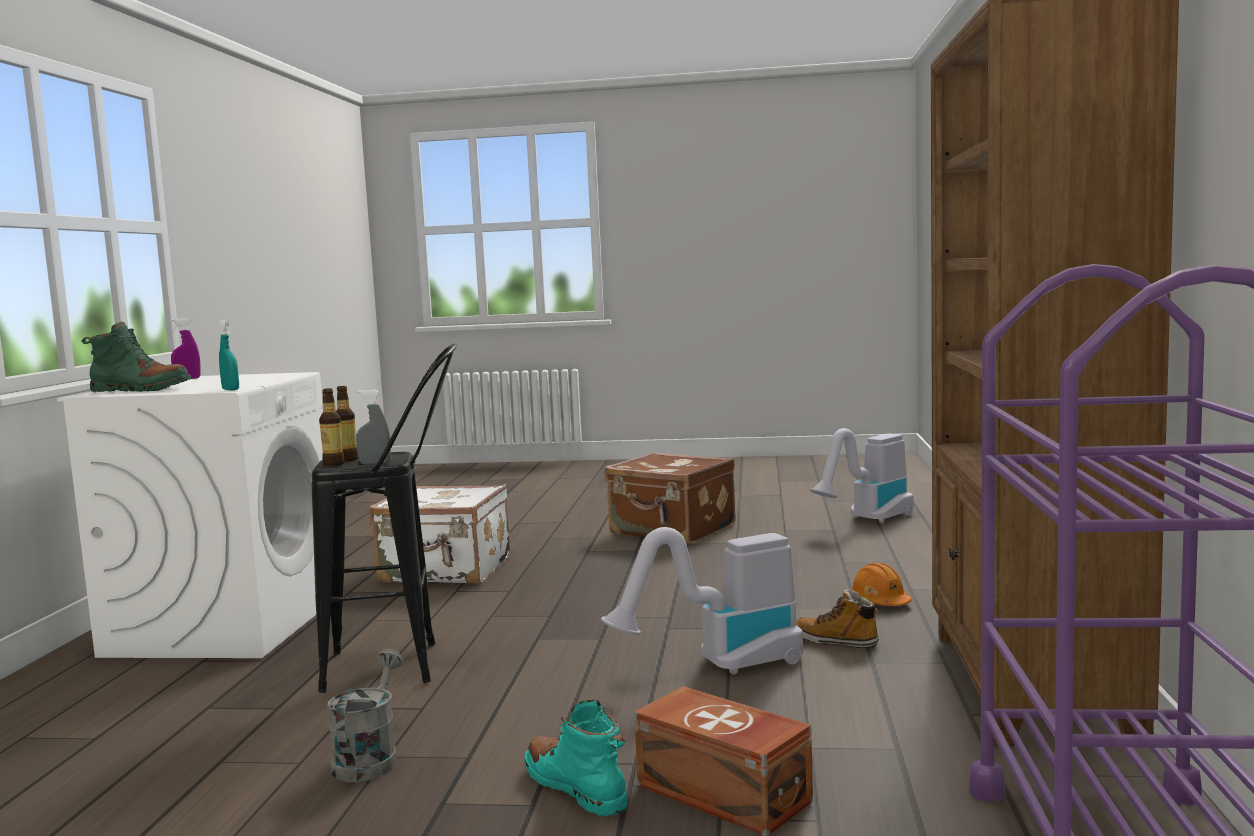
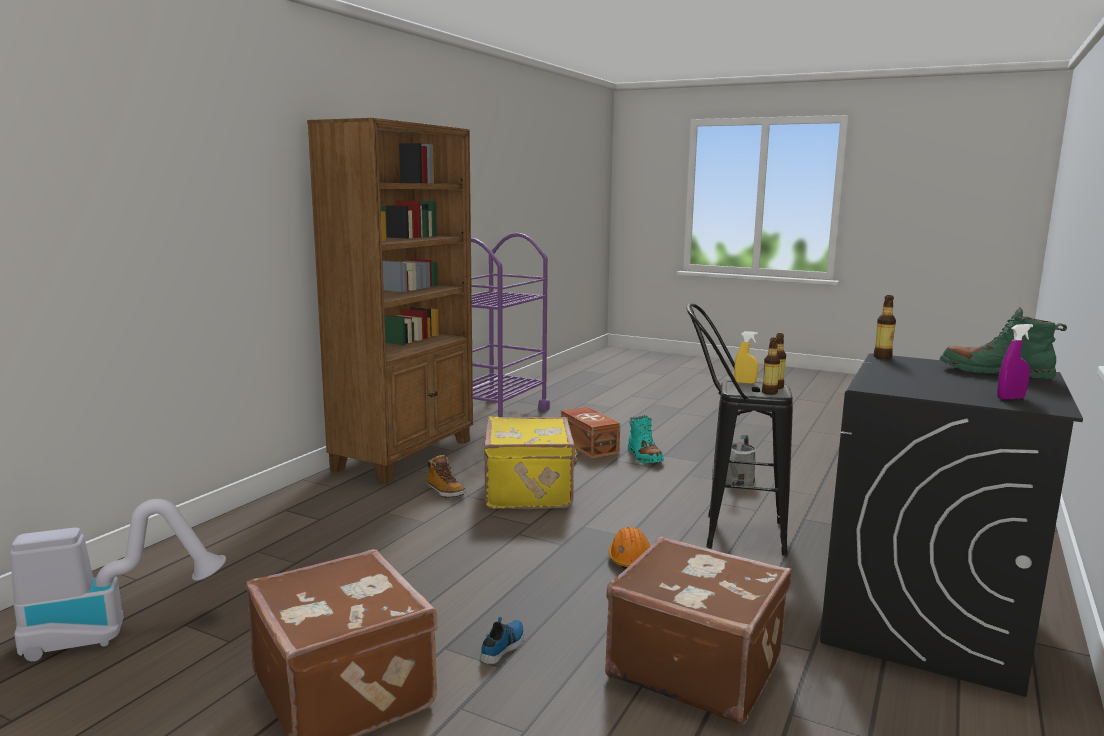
camera: 160 degrees left, 5 degrees up
white washing machine [57,372,323,658] -> black washing machine [820,353,1083,697]
turquoise spray bottle [219,320,239,391] -> bottle [873,295,896,359]
grey spray bottle [356,389,391,465] -> yellow spray bottle [734,331,759,384]
white suitcase [369,484,510,584] -> brown suitcase [605,536,791,725]
vacuum cleaner [601,527,803,675] -> yellow suitcase [484,416,578,509]
orange hard hat [850,563,912,606] -> orange hard hat moved to [608,527,650,569]
none -> shoe [480,617,524,664]

